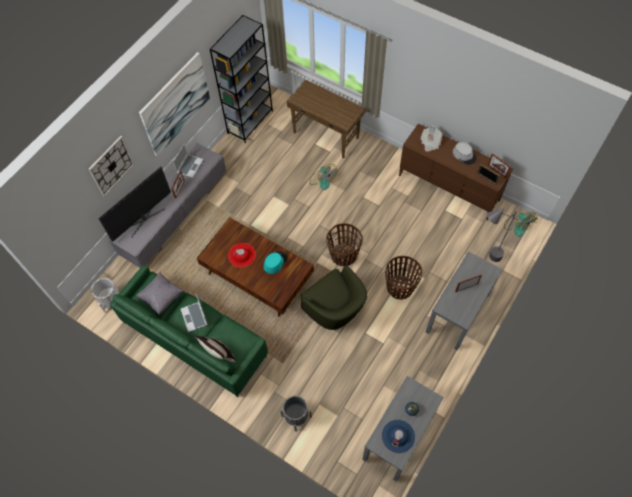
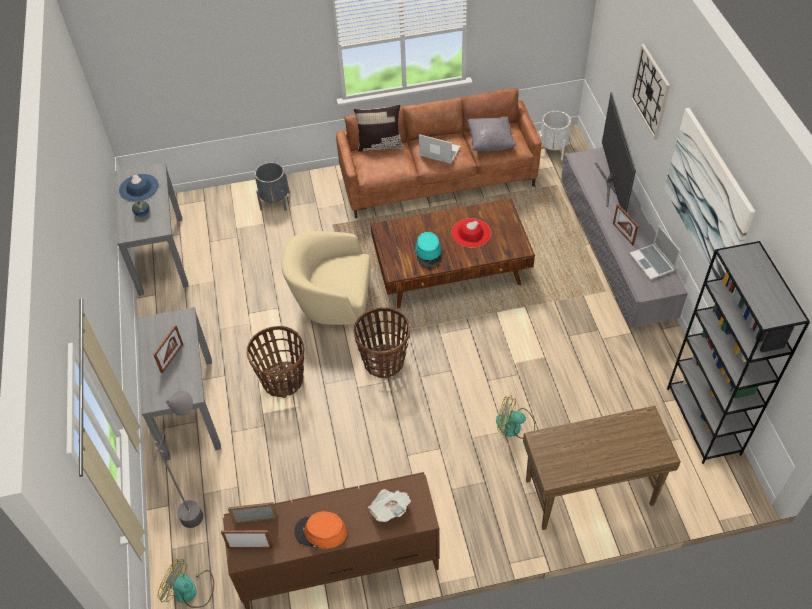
camera: 135 degrees right, 10 degrees down
green sofa [110,265,268,397] -> brown sofa [336,88,542,218]
green armchair [301,265,367,330] -> beige armchair [282,231,371,325]
grey hat [453,142,477,165] -> orange hat [294,511,347,549]

